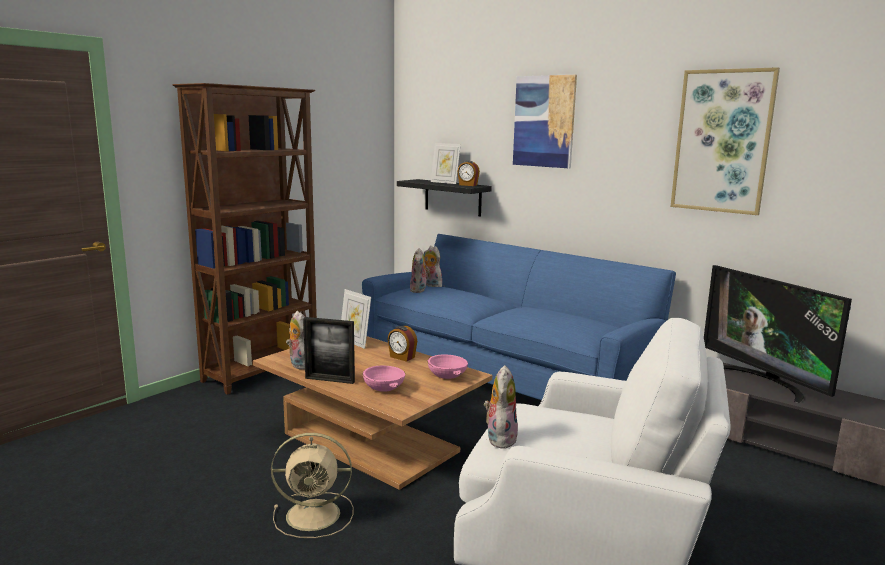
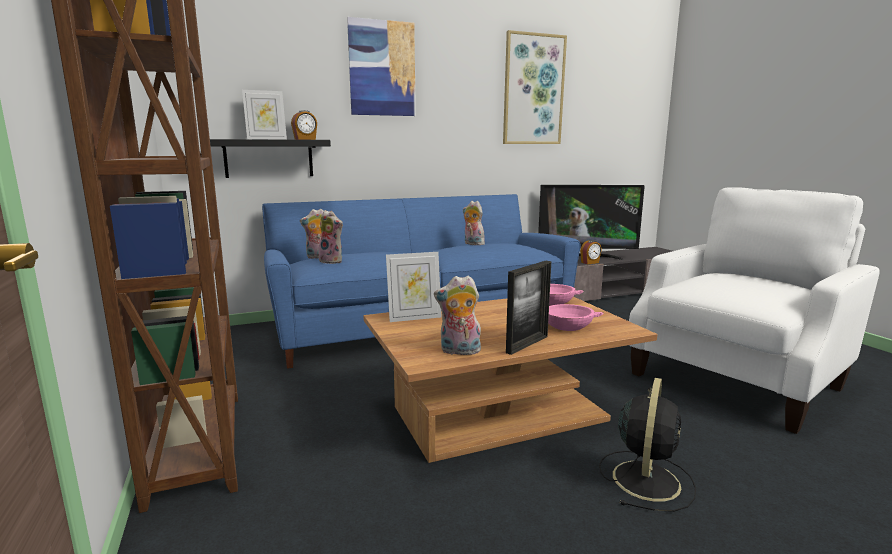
camera: 60 degrees left, 0 degrees up
beige fan [271,433,353,538] -> black fan [599,378,696,512]
alarm clock [387,326,417,362] -> alarm clock moved to [580,240,602,264]
plush toy [484,365,518,449] -> plush toy moved to [463,201,485,245]

